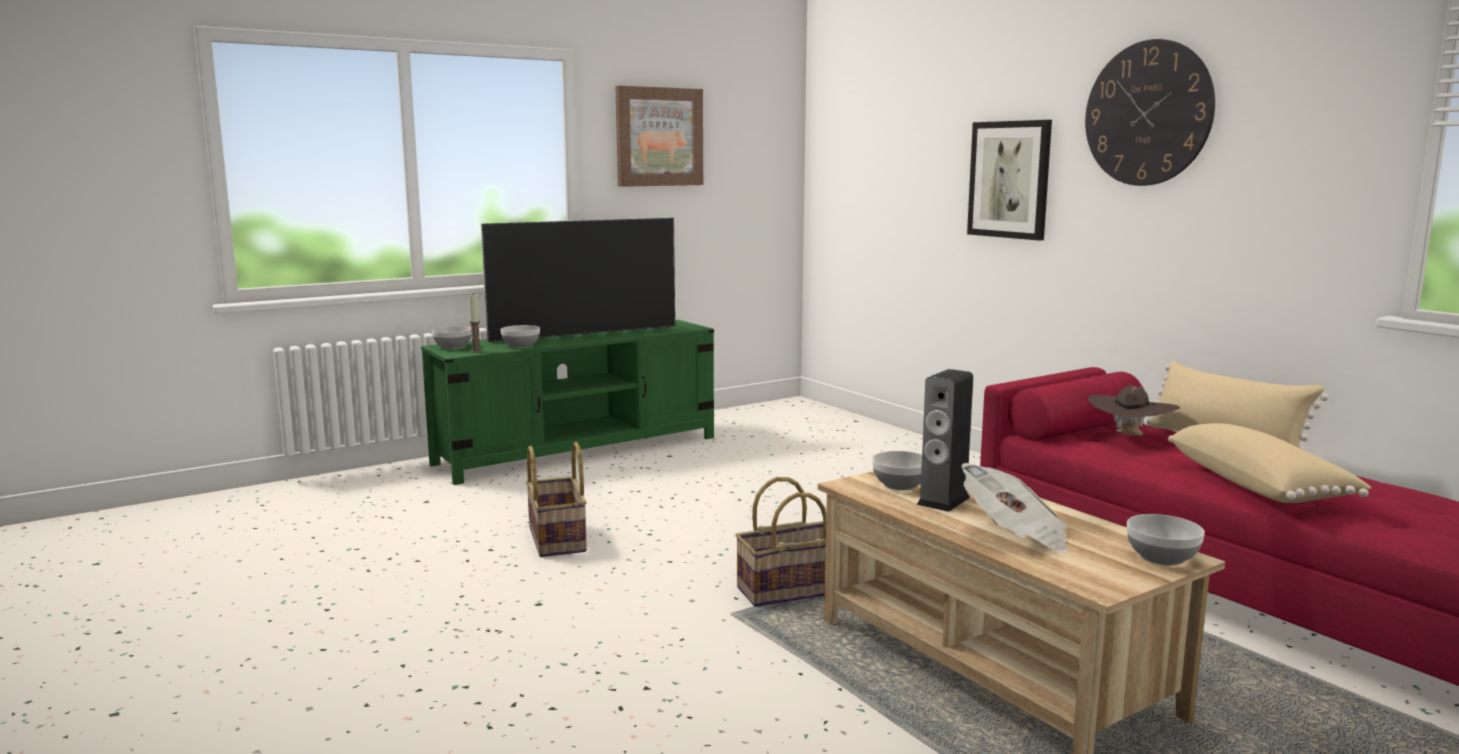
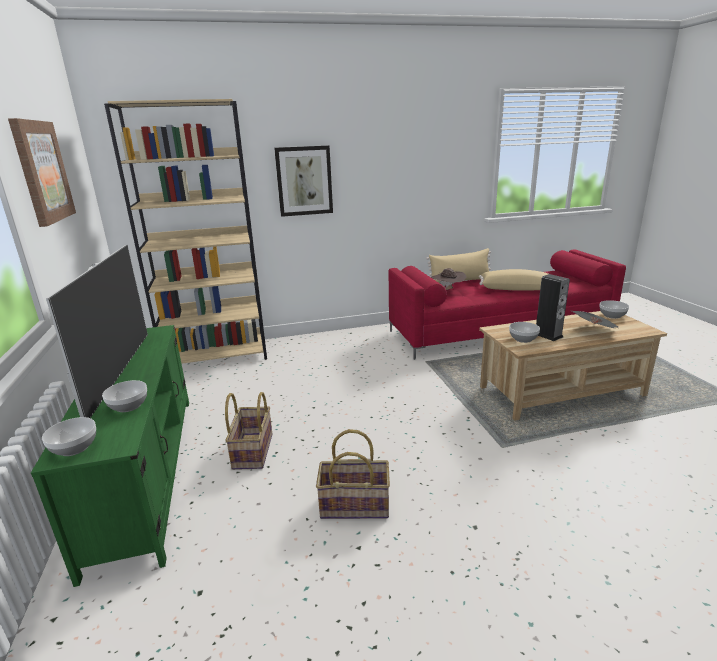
camera: 70 degrees left, 10 degrees up
candle [469,294,481,353] -> none
basket [735,477,826,607] -> basket moved to [225,392,272,470]
wall clock [1085,39,1215,186] -> none
none -> beige bookcase [104,99,267,364]

